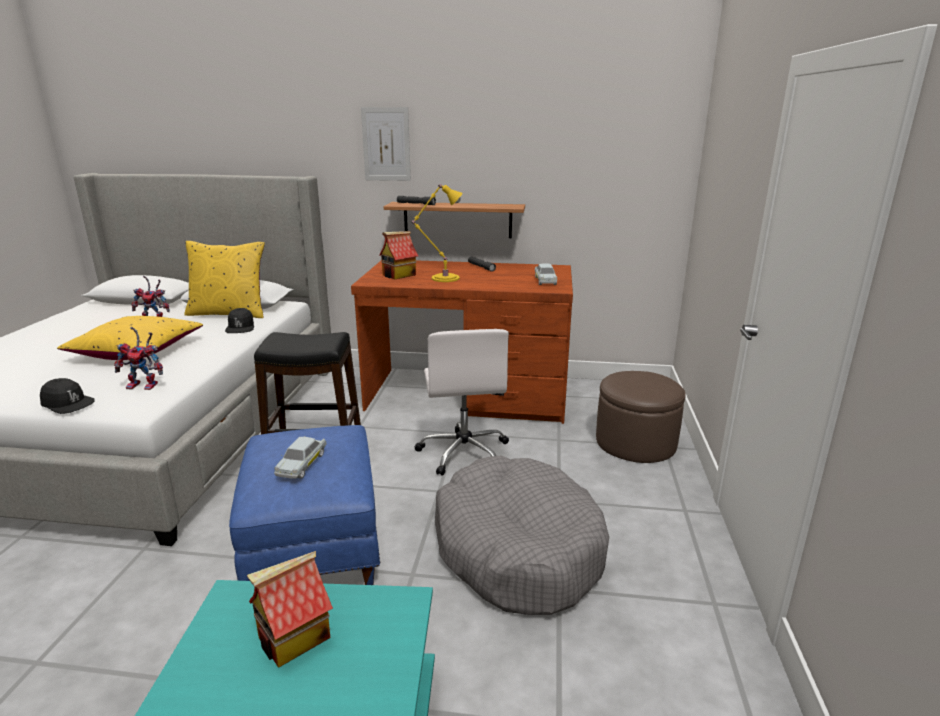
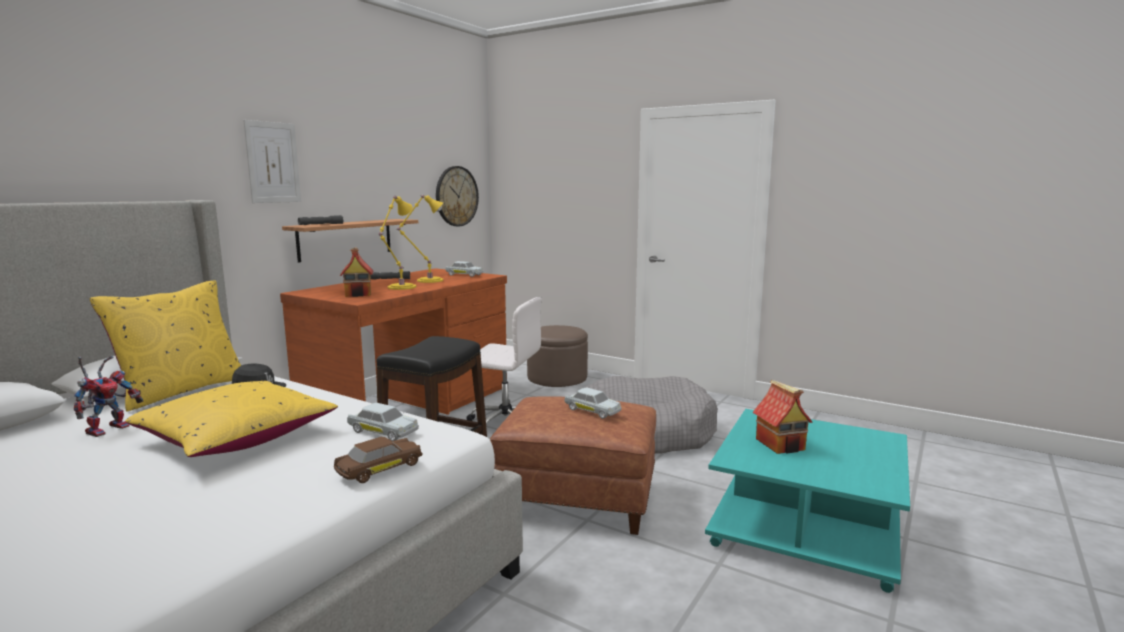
camera: 65 degrees left, 10 degrees down
black cap [40,378,95,414] -> brown toy car [334,437,423,483]
toy robot [114,327,163,390] -> white toy car [347,403,419,441]
blue ottoman [229,425,381,585] -> brown ottoman [490,396,656,535]
none -> yellow table lamp [397,195,443,283]
none -> wall clock [436,166,479,226]

